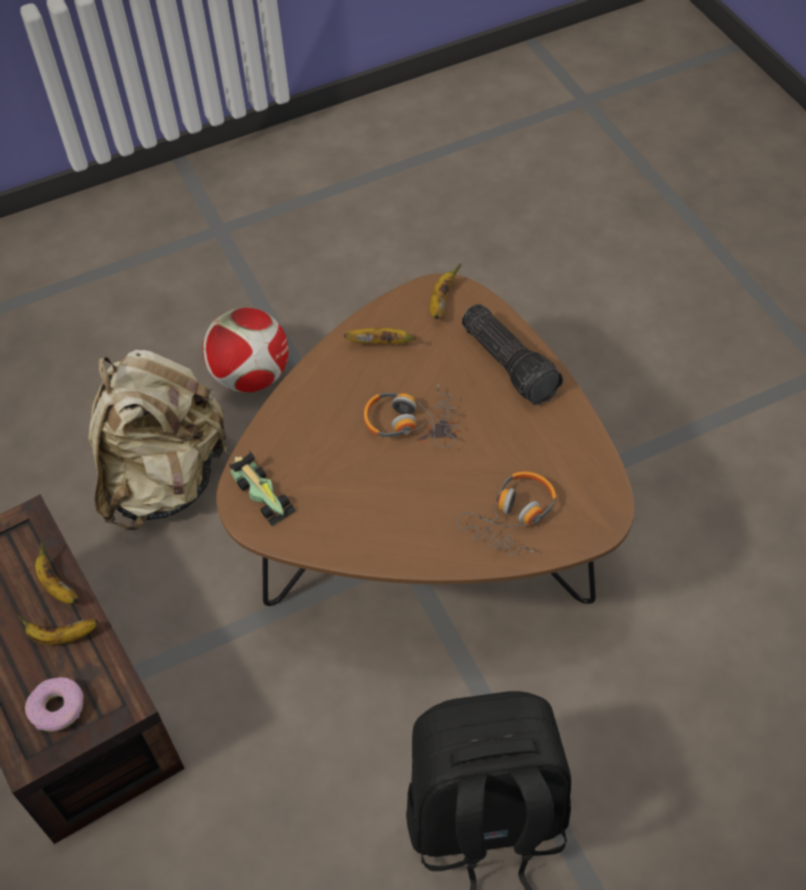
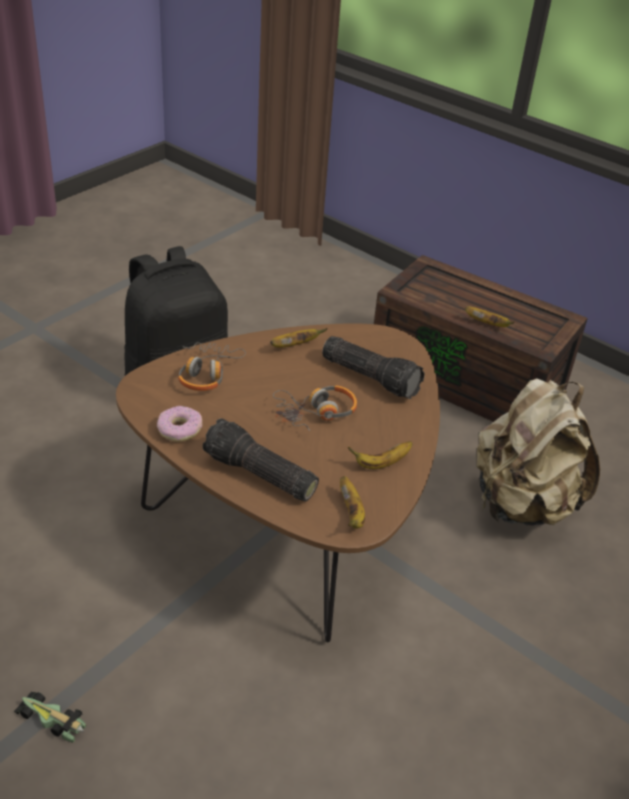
camera: 150 degrees right, 15 degrees down
banana [16,614,98,645] -> banana moved to [270,328,328,348]
donut [25,677,84,732] -> donut moved to [157,406,202,442]
football [202,307,288,393] -> none
toy car [229,451,296,527] -> toy car moved to [14,692,86,743]
none -> flashlight [322,336,425,399]

